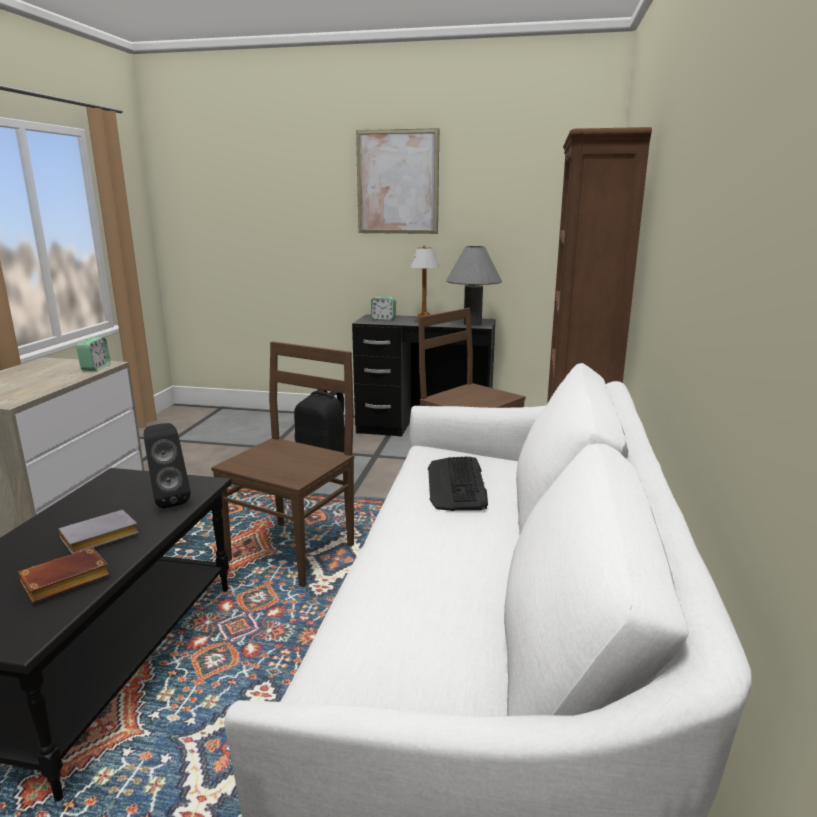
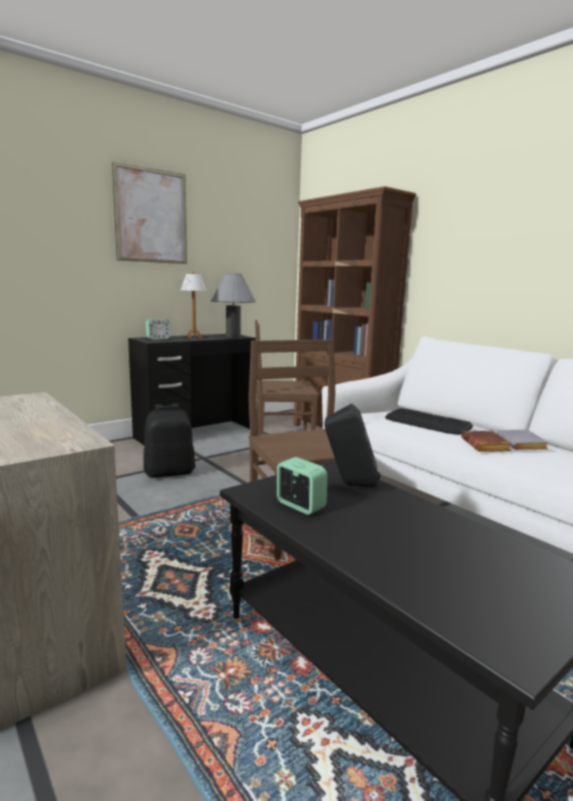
camera: 50 degrees left, 5 degrees down
brown book [18,547,110,603] -> brown book moved to [461,430,512,452]
grey book [58,510,139,554] -> grey book moved to [497,429,549,450]
alarm clock [76,337,110,371] -> alarm clock moved to [277,457,327,515]

